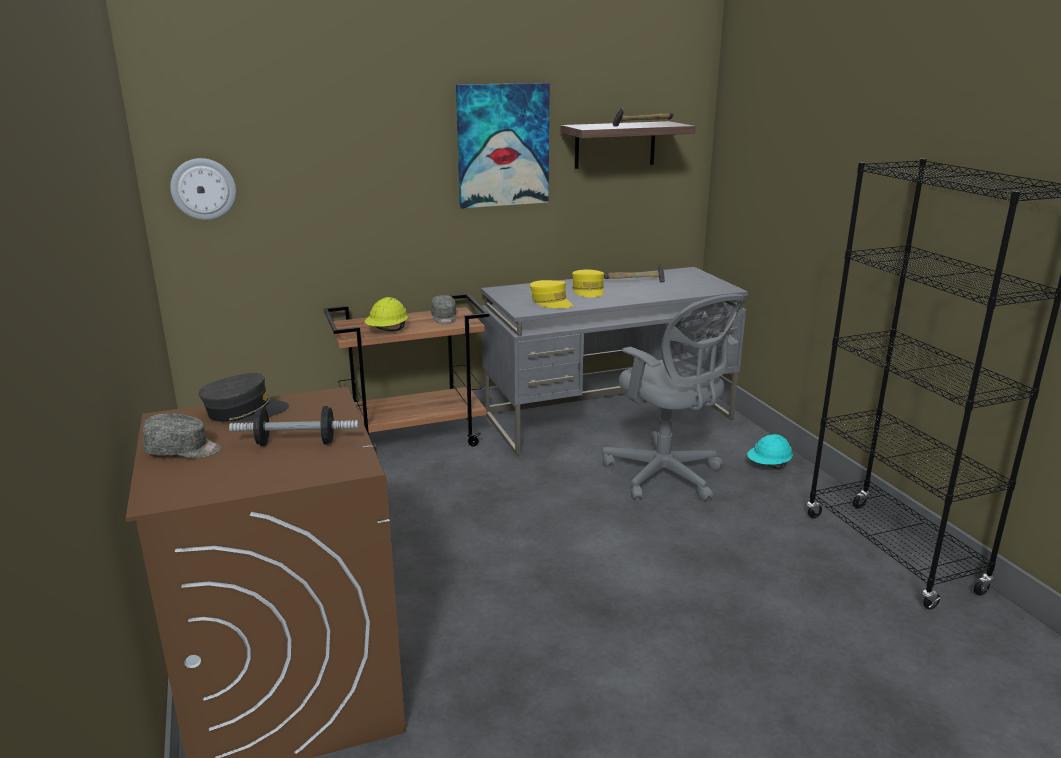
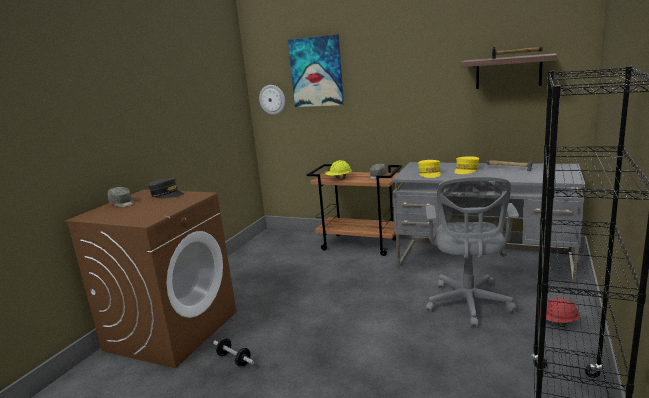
camera: 45 degrees right, 5 degrees down
dumbbell [229,406,359,446] -> dumbbell moved to [213,338,254,367]
picture [456,83,550,208] -> picture moved to [288,34,344,107]
turquoise hard hat [747,434,793,469] -> red hard hat [540,298,580,327]

